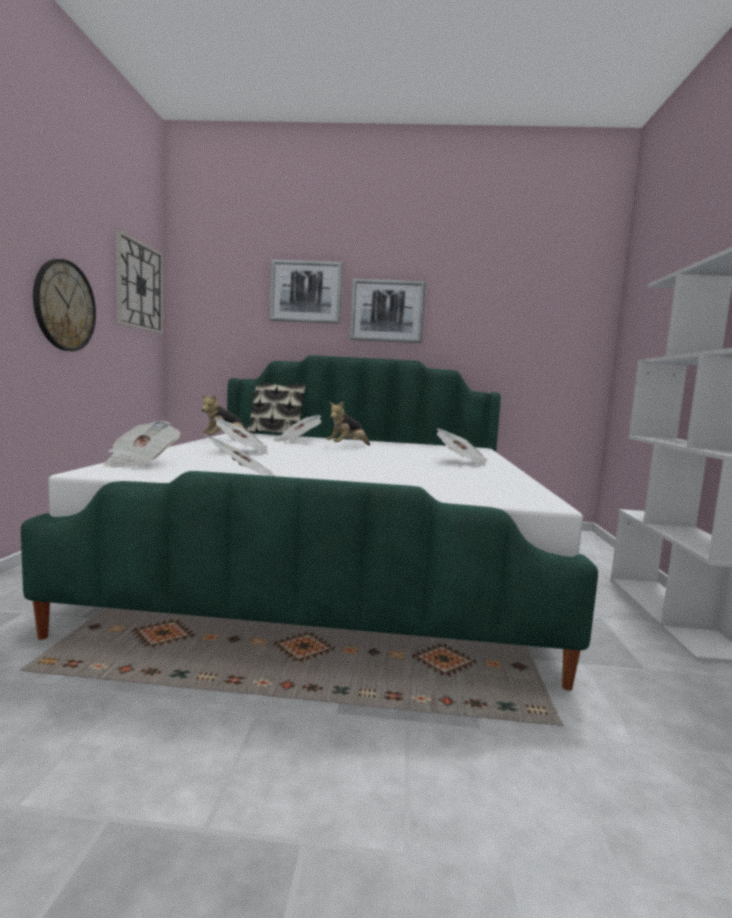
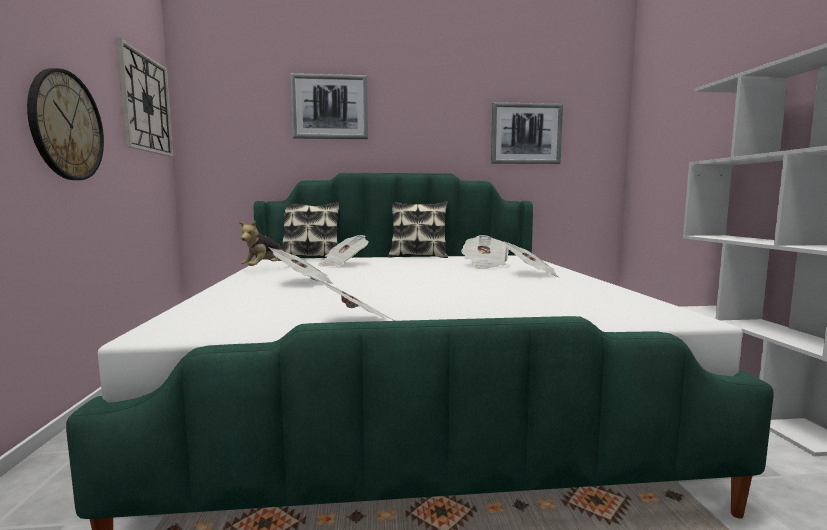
camera: 10 degrees left, 0 degrees up
newspaper [103,421,180,468] -> newspaper moved to [461,235,509,269]
plush toy [326,402,370,446] -> none
picture [350,278,426,343] -> picture moved to [491,102,563,164]
none -> pillow [388,201,448,258]

